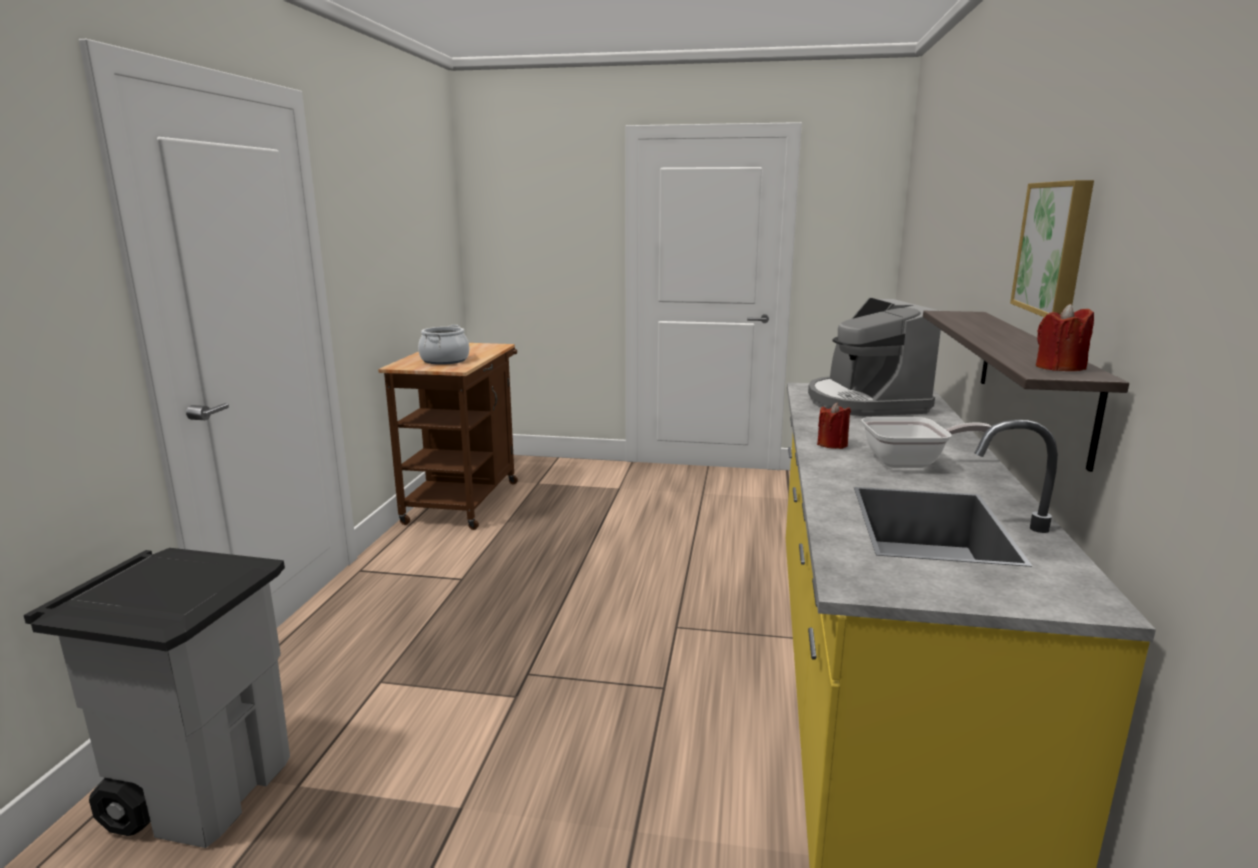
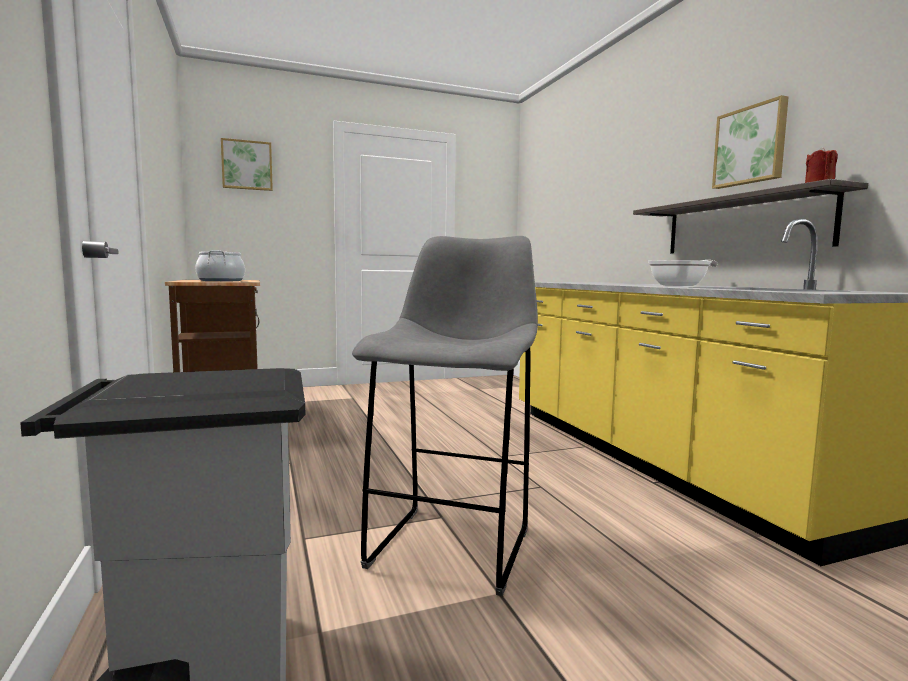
camera: 30 degrees left, 10 degrees down
coffee machine [808,298,941,416] -> none
red candle [817,402,851,449] -> none
none -> picture [221,138,273,191]
none -> grey stool [352,236,538,596]

